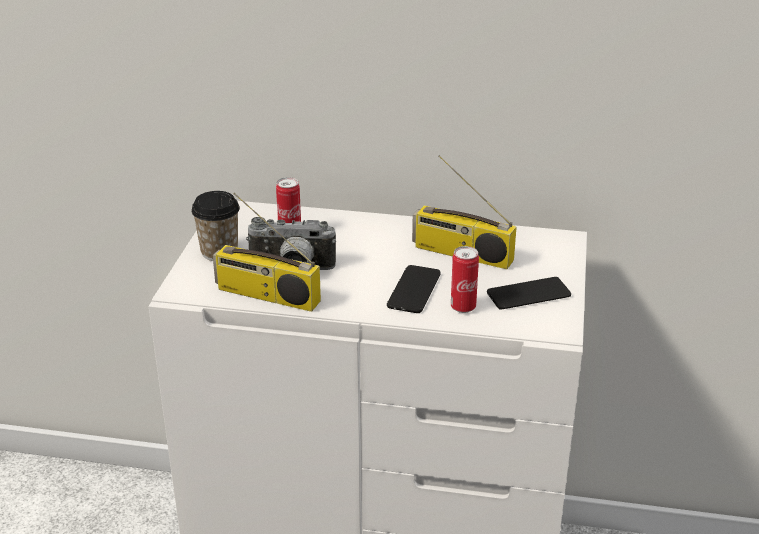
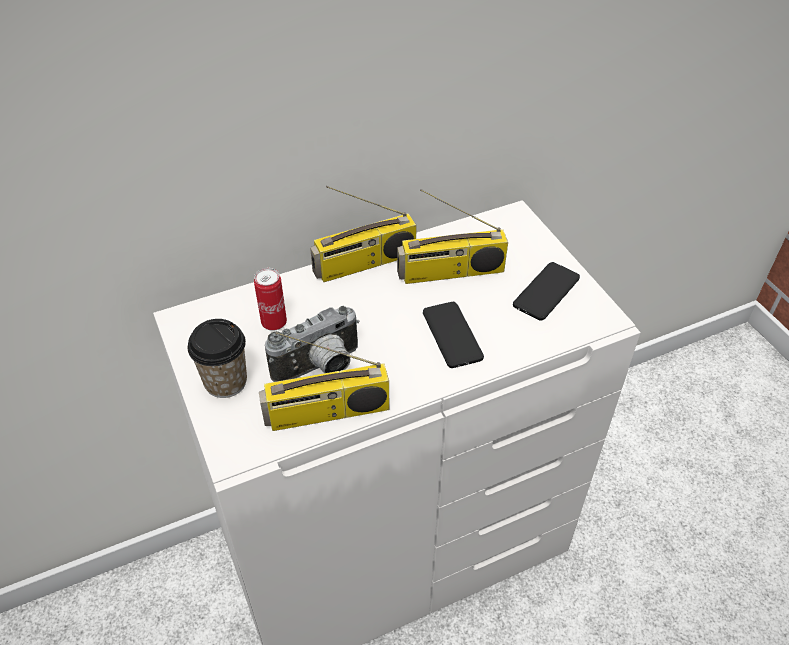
camera: 35 degrees left, 15 degrees up
can [451,246,479,313] -> none
none -> radio [310,186,417,282]

